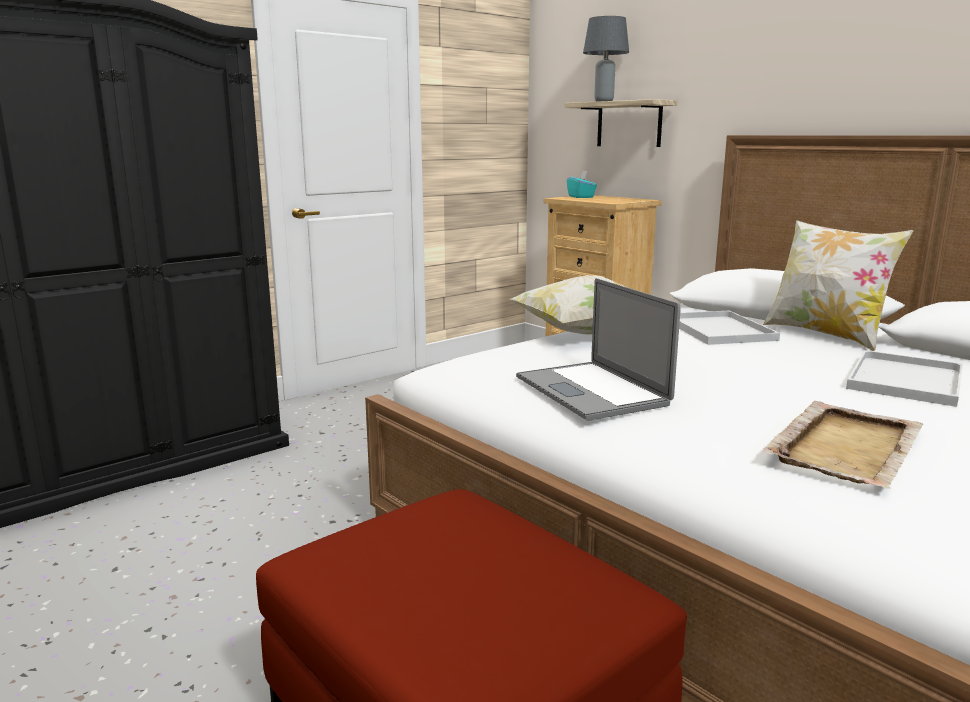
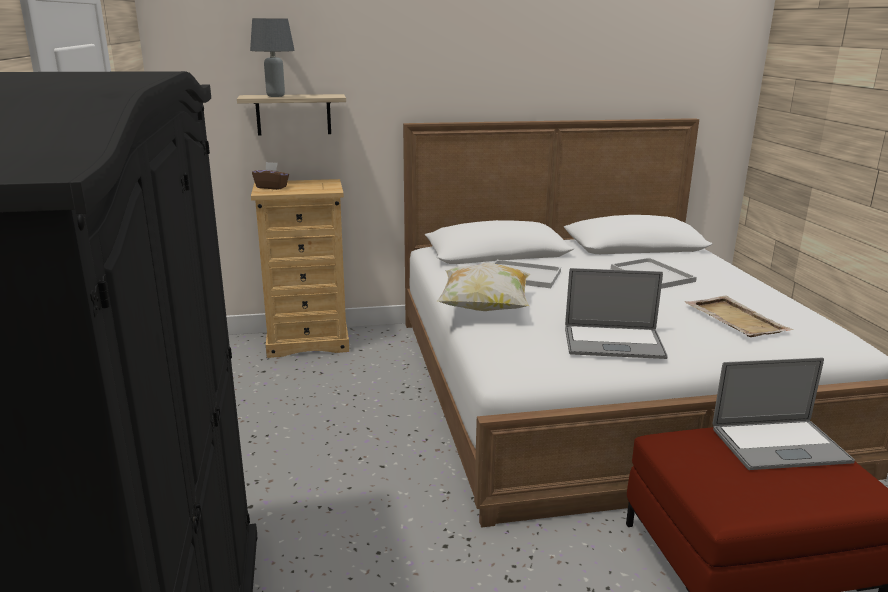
camera: 60 degrees left, 5 degrees up
turquoise tissue box [567,170,597,198] -> brown tissue box [252,162,289,190]
pillow [763,220,913,351] -> none
none -> laptop [713,358,855,470]

